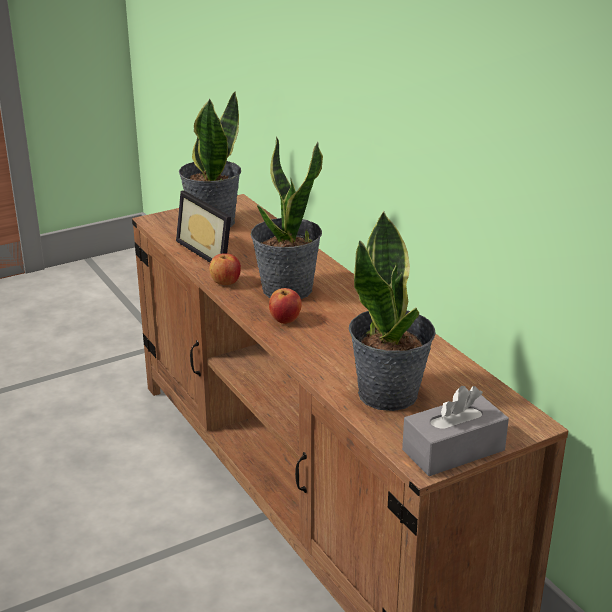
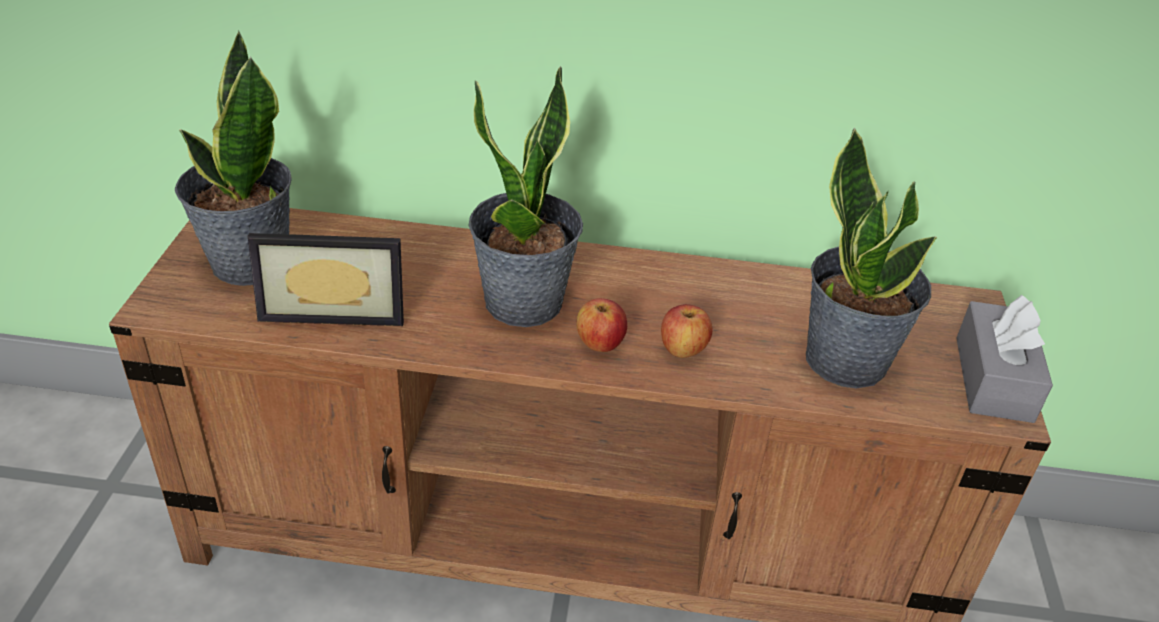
camera: 55 degrees left, 10 degrees up
apple [209,253,241,285] -> apple moved to [661,304,712,358]

